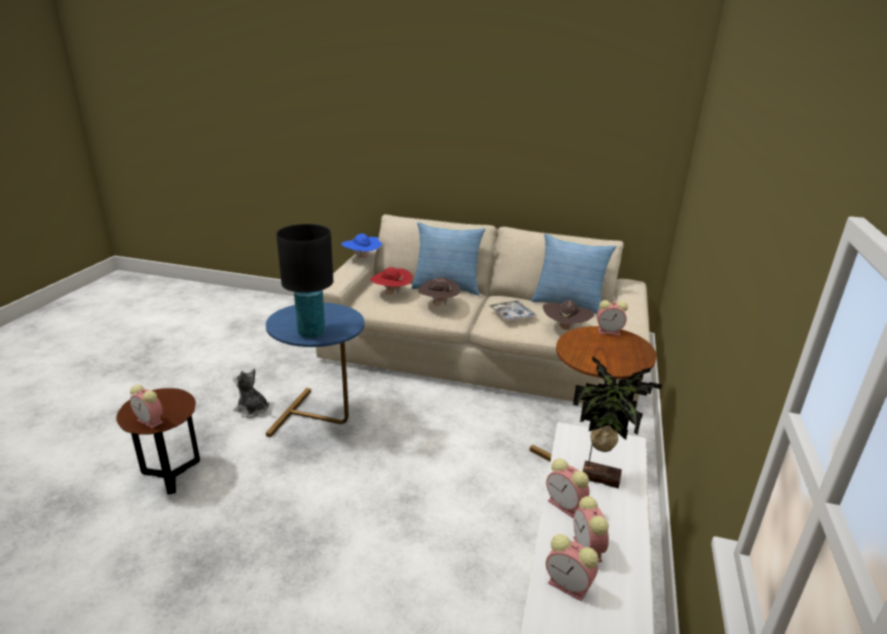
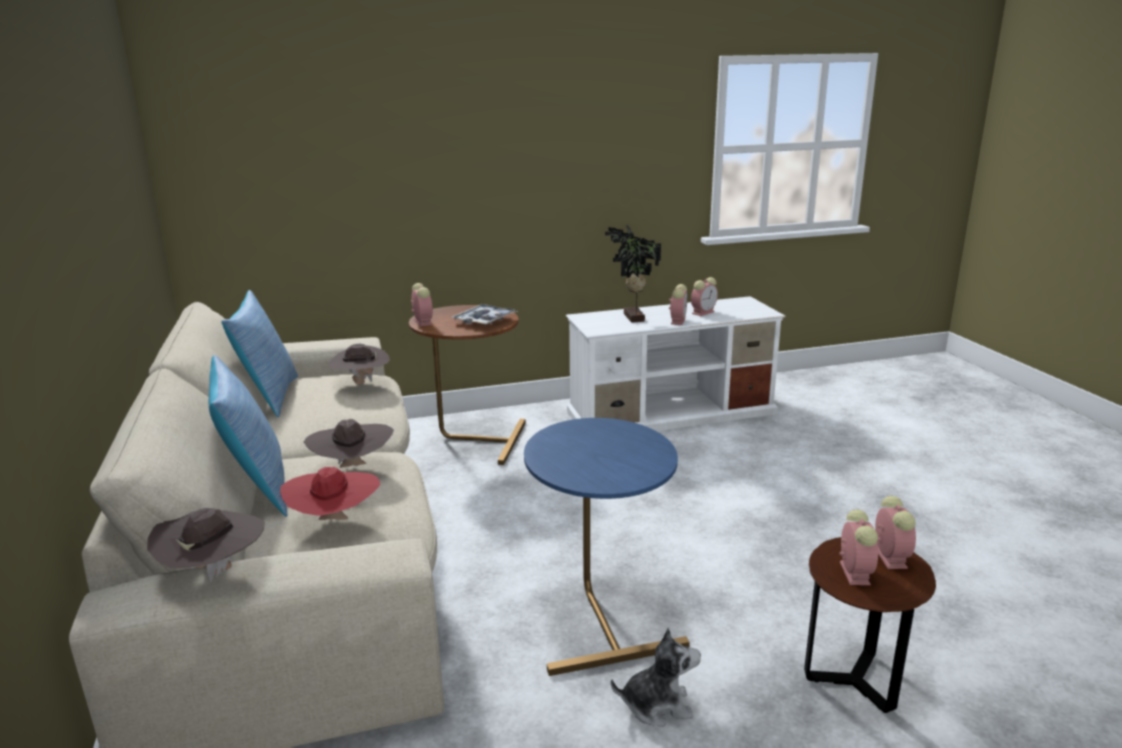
camera: 120 degrees left, 5 degrees down
plush toy [233,368,269,418] -> plush toy turned 90 degrees counterclockwise [611,628,701,727]
black table lamp [276,224,333,338] -> none
blue hat [341,234,382,259] -> brown hat [147,508,265,583]
tray [488,300,538,321] -> tray moved to [452,304,518,325]
alarm clock [546,534,599,601] -> alarm clock moved to [839,509,878,585]

